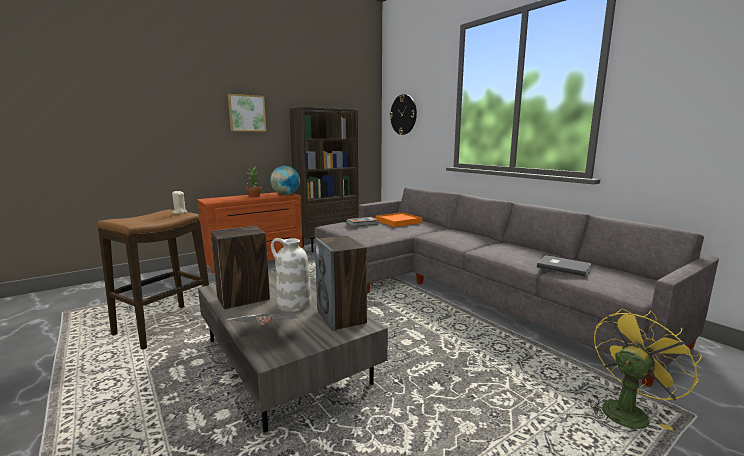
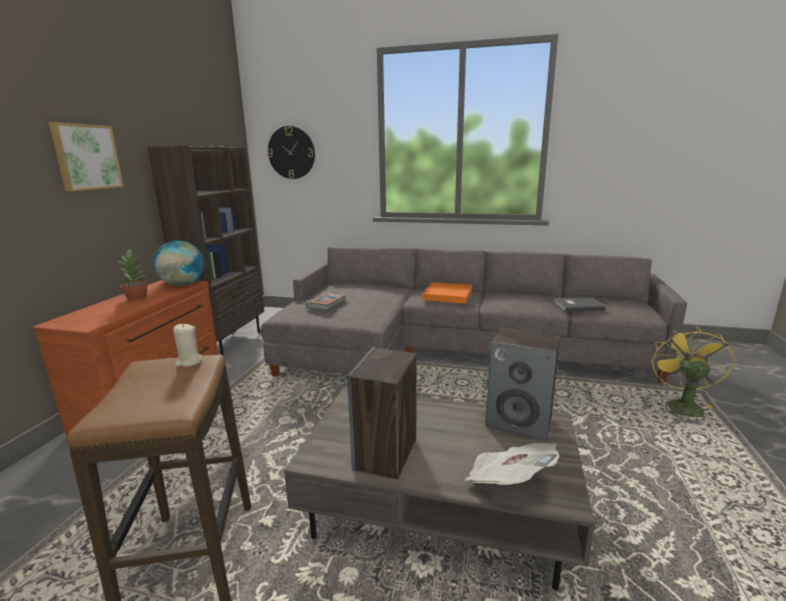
camera: 40 degrees left, 5 degrees up
white vase [271,238,311,312] -> none
orange tray [375,212,422,227] -> orange tray moved to [422,282,472,304]

